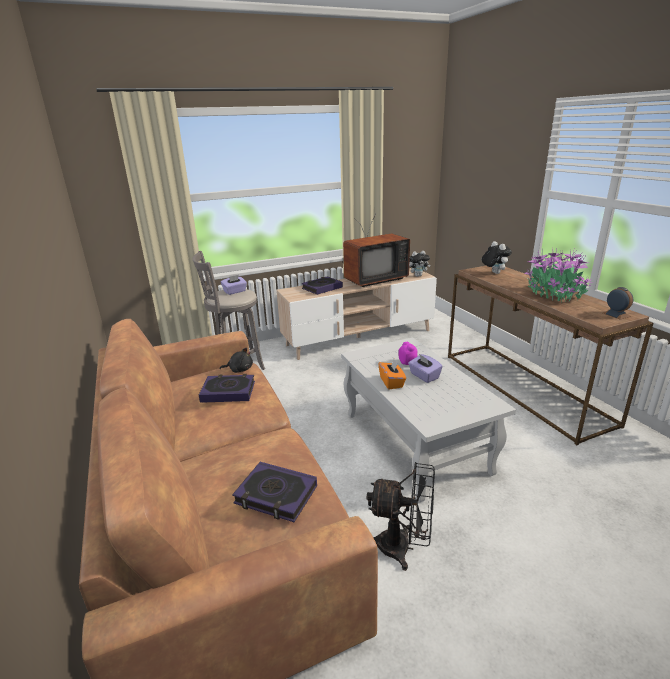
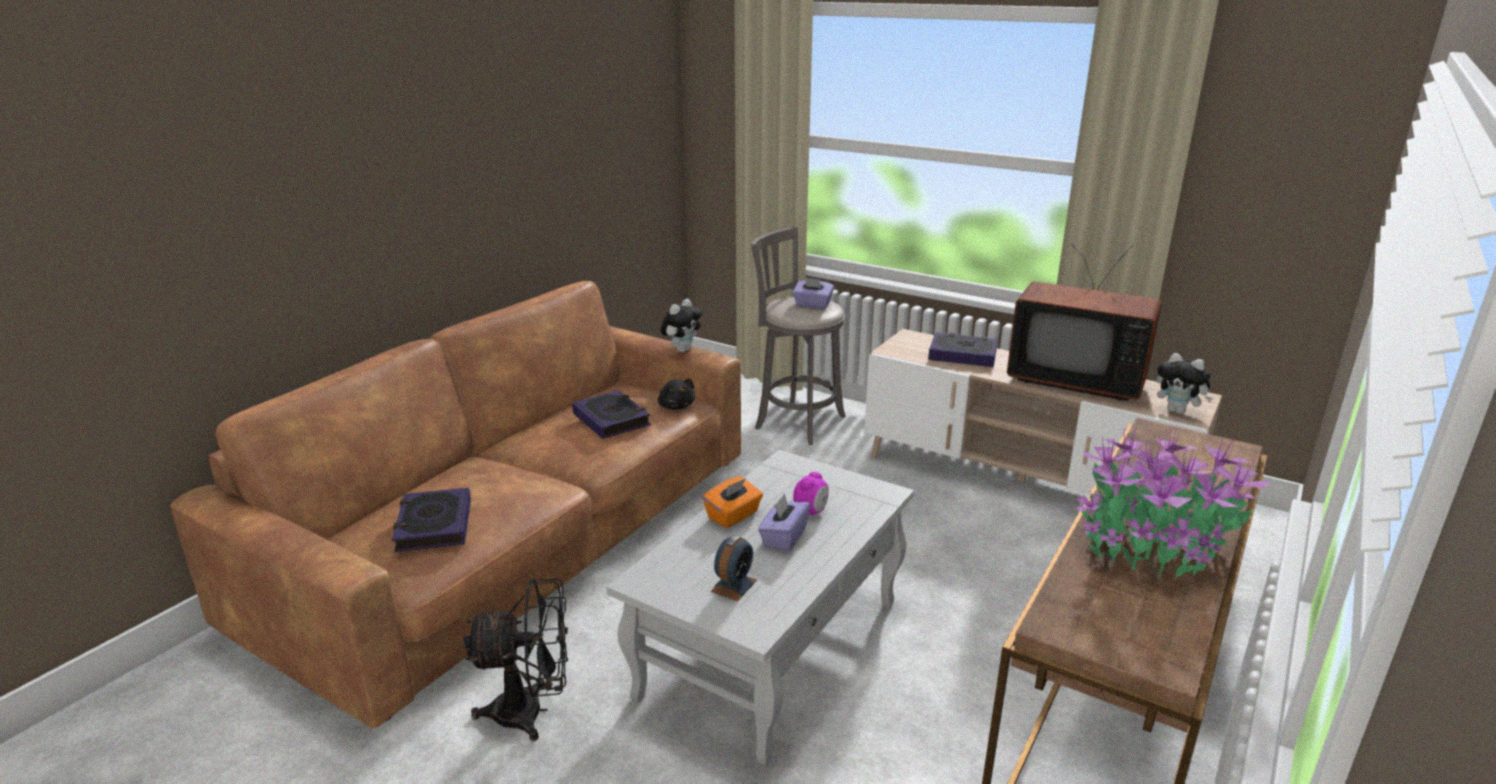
camera: 55 degrees right, 0 degrees up
black fan [366,462,435,571] -> black fan turned 75 degrees counterclockwise [463,578,568,741]
plush toy [482,241,512,274] -> plush toy moved to [661,299,702,352]
alarm clock [603,287,633,320] -> alarm clock moved to [711,535,757,601]

